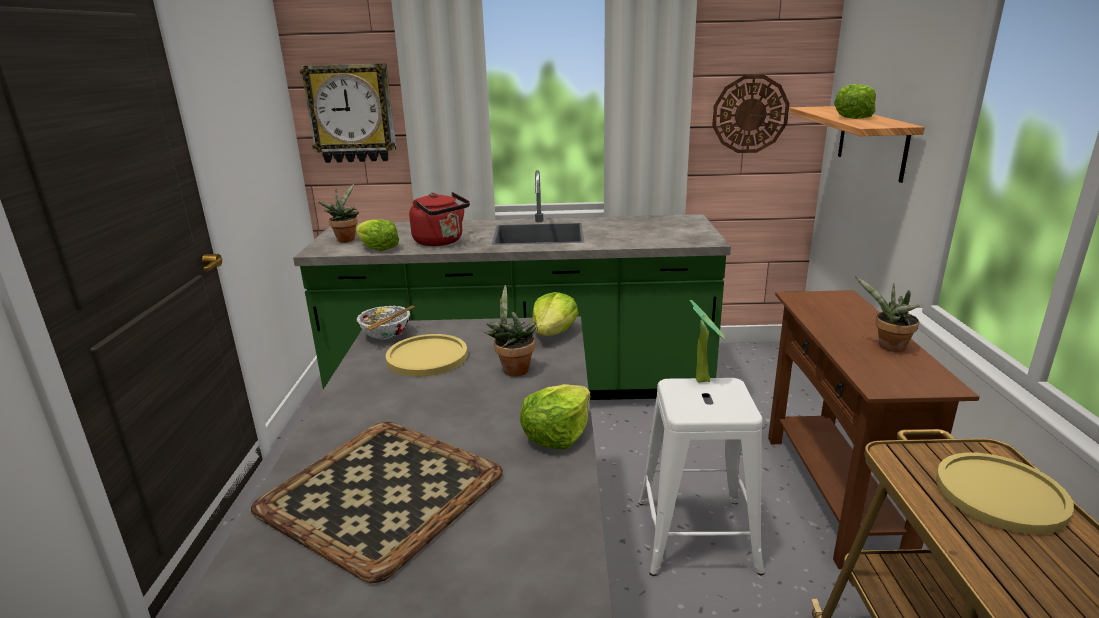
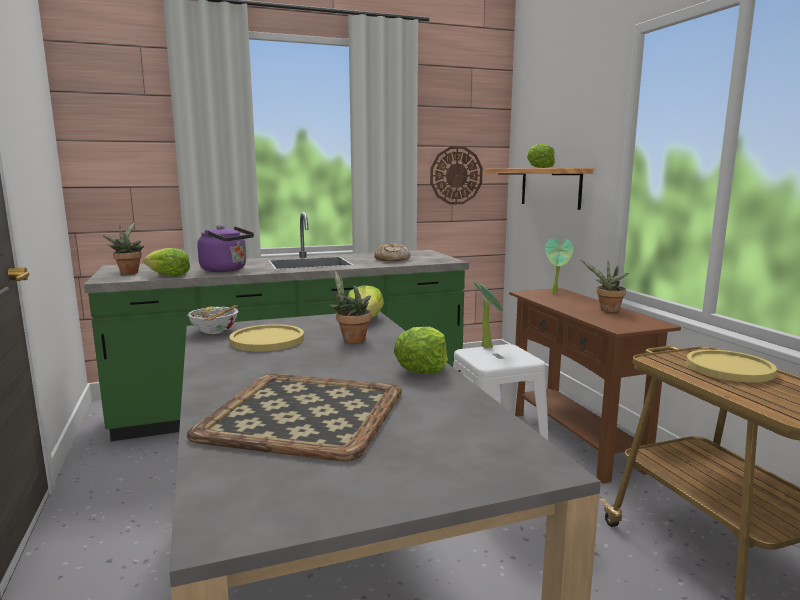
camera: 20 degrees left, 10 degrees down
wall clock [300,63,396,163] -> none
red kettle [409,192,470,246] -> purple kettle [197,225,254,272]
none -> bread [374,243,410,261]
none -> potted plant [545,238,573,294]

